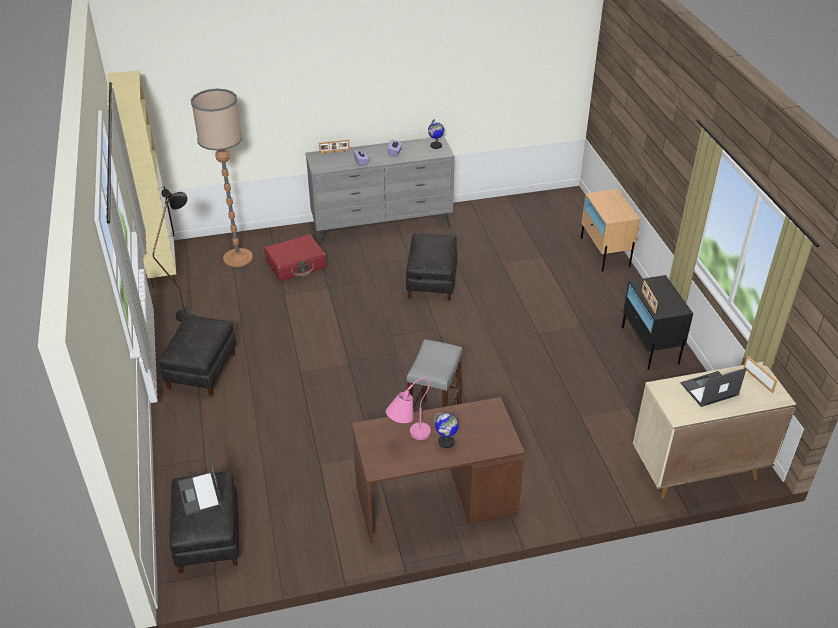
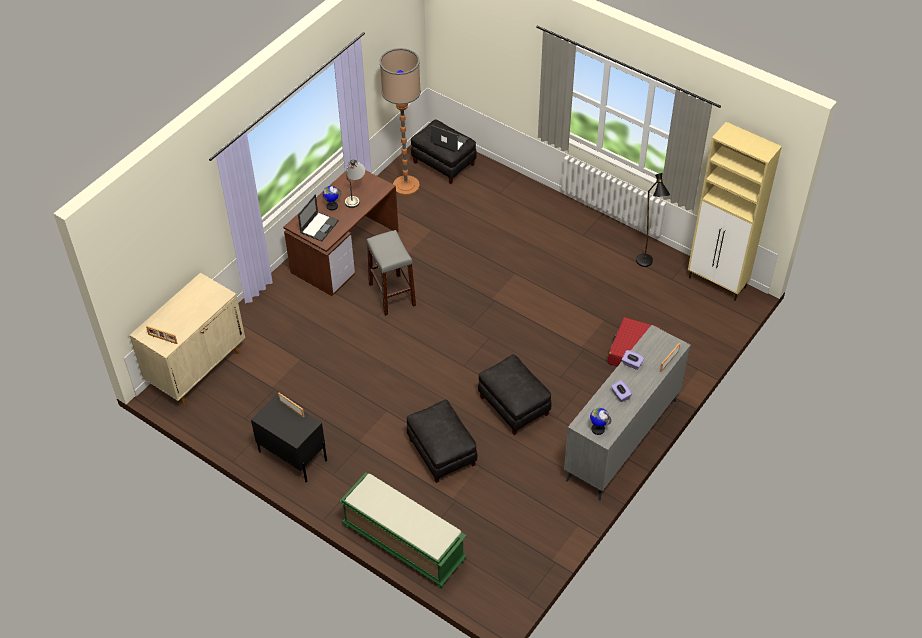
camera: 140 degrees right, 10 degrees up
black ottoman [159,315,236,396] -> black ottoman moved to [407,400,477,483]
floor lamp [191,89,253,267] -> floor lamp moved to [379,48,421,195]
pink table lamp [386,377,431,440] -> grey table lamp [345,160,365,208]
beige nightstand [581,189,641,272] -> green bench [339,473,467,588]
laptop [681,368,747,407] -> laptop moved to [298,194,339,241]

